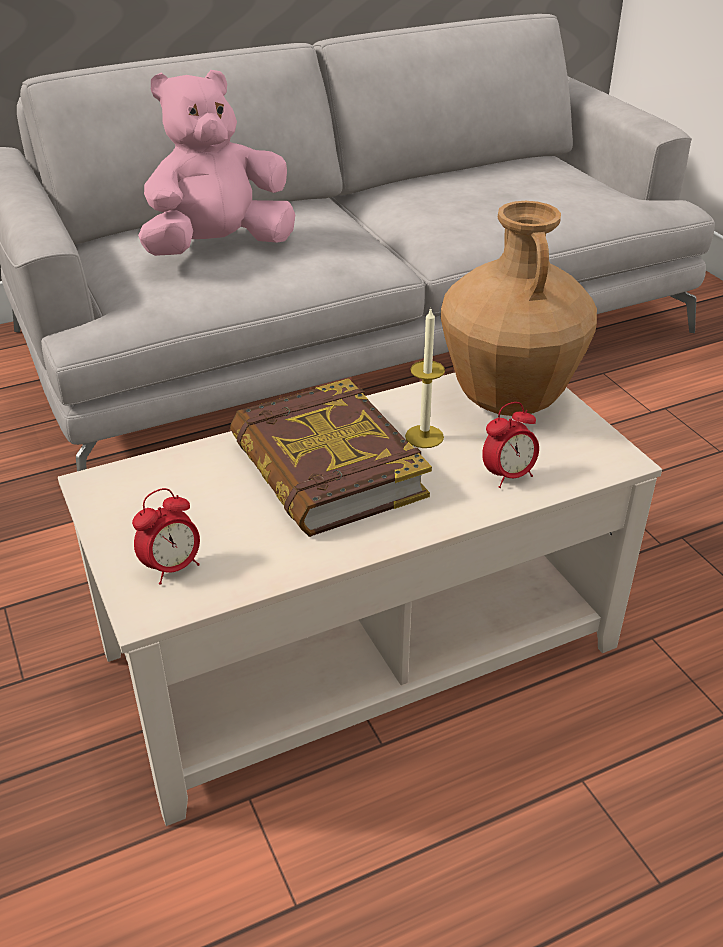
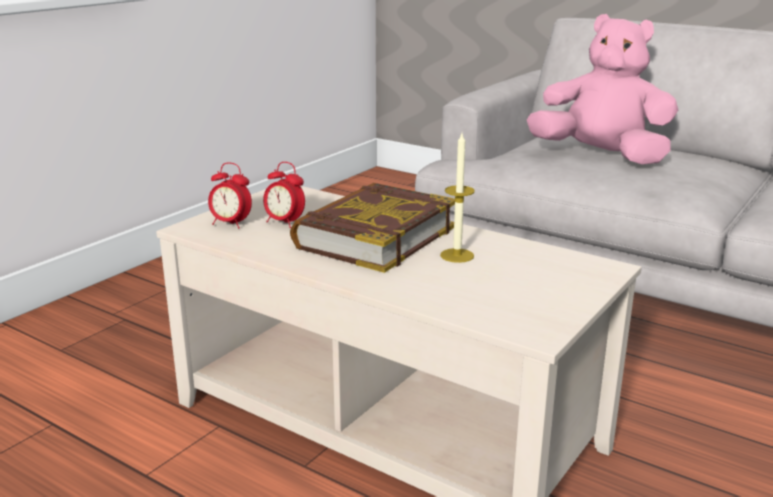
camera: 60 degrees right, 15 degrees down
brown vase [441,201,597,416] -> none
alarm clock [482,402,539,488] -> alarm clock moved to [263,162,305,228]

